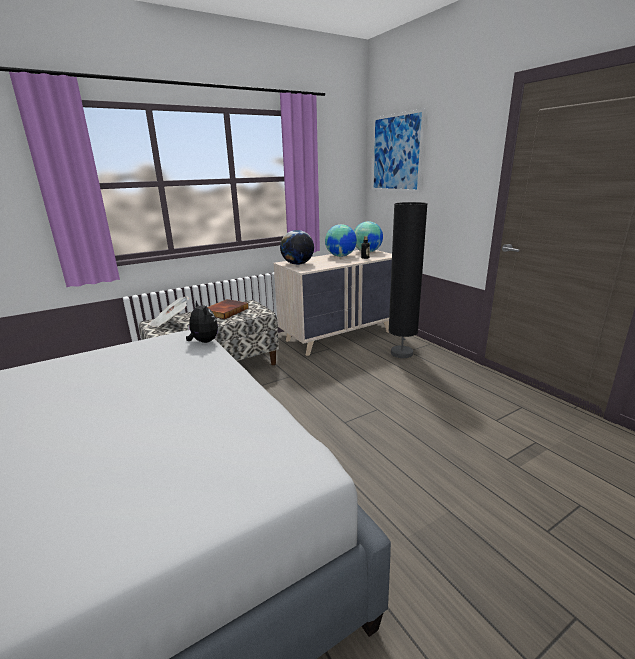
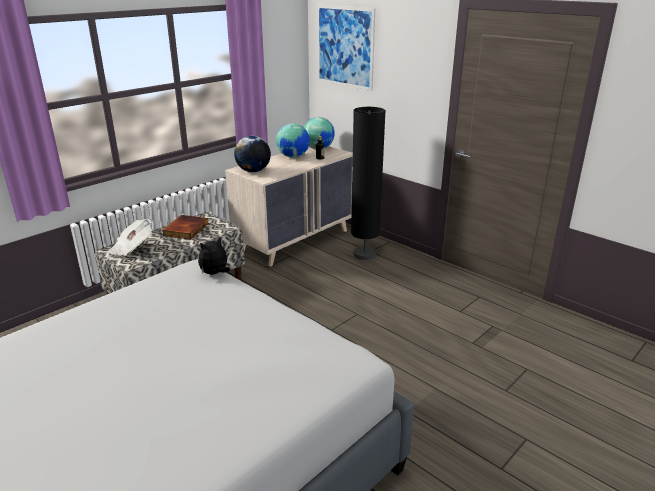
camera: 15 degrees left, 5 degrees up
plush toy [186,300,218,343] -> plush toy turned 75 degrees counterclockwise [198,237,230,275]

